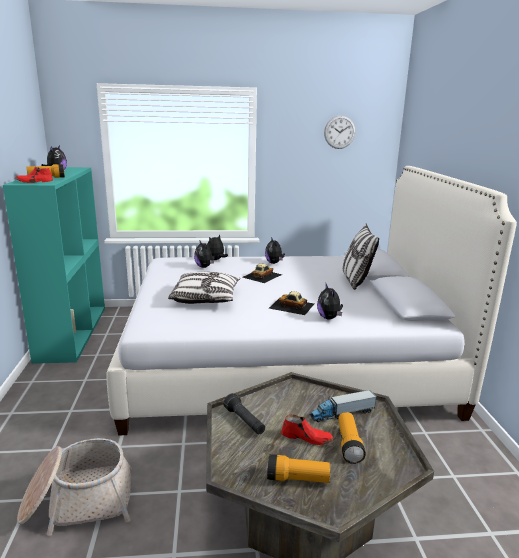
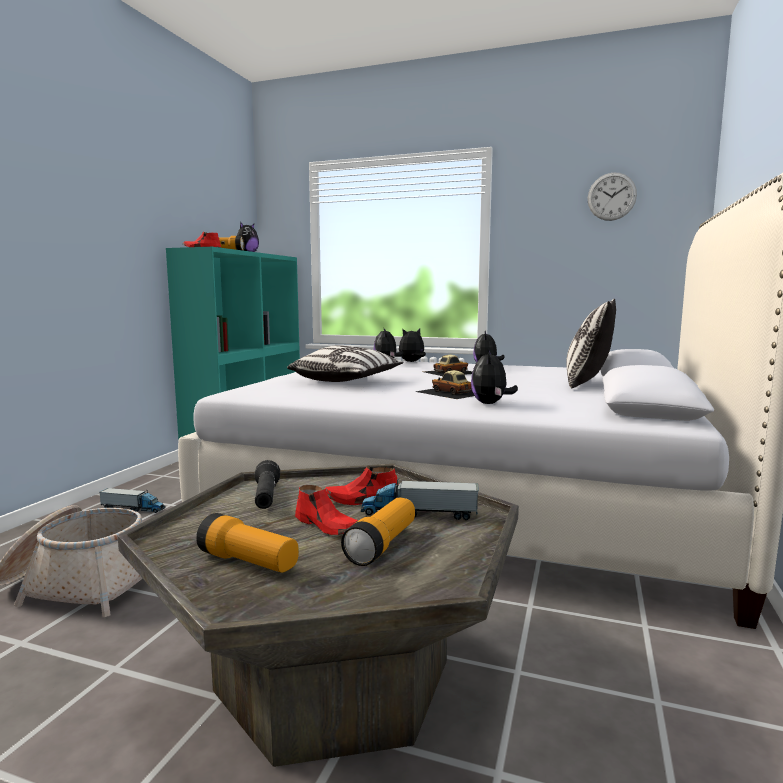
camera: 25 degrees right, 10 degrees down
none -> toy truck [99,488,166,513]
none -> red shoe [325,466,399,505]

